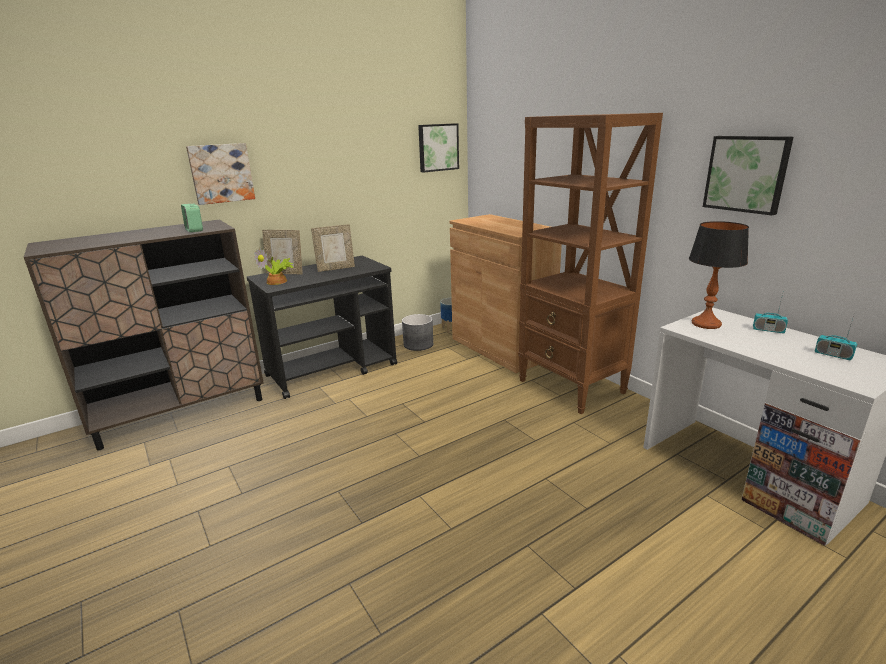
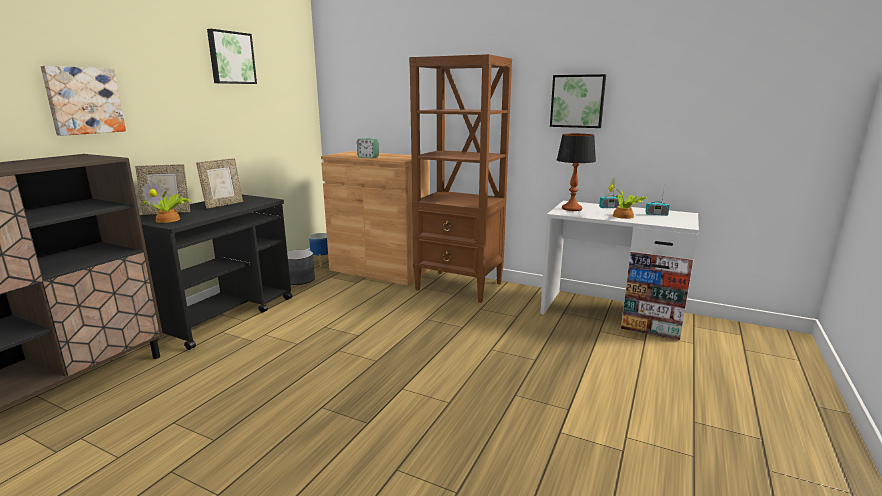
camera: 30 degrees left, 5 degrees down
alarm clock [181,204,203,233] -> alarm clock moved to [357,138,379,158]
picture [418,123,459,173] -> picture moved to [207,29,257,84]
none -> potted plant [608,179,647,219]

